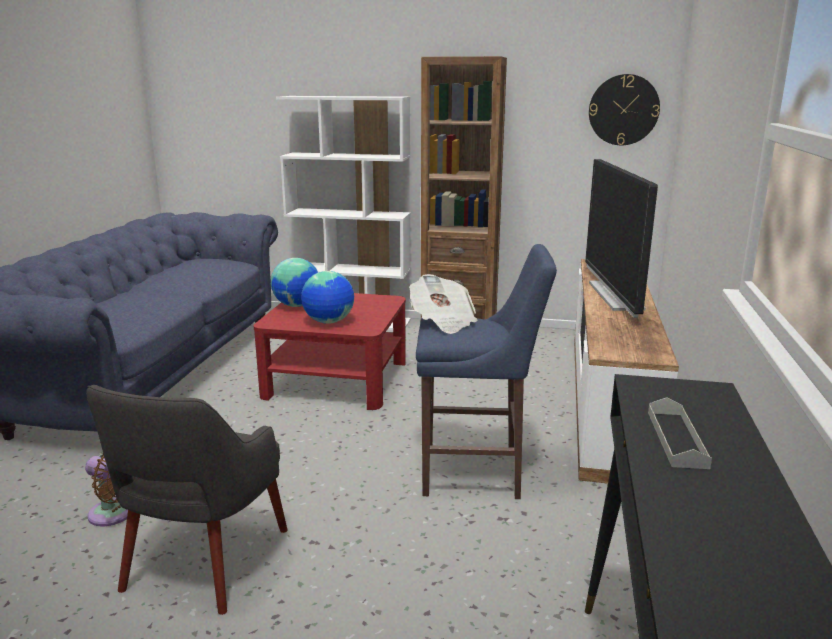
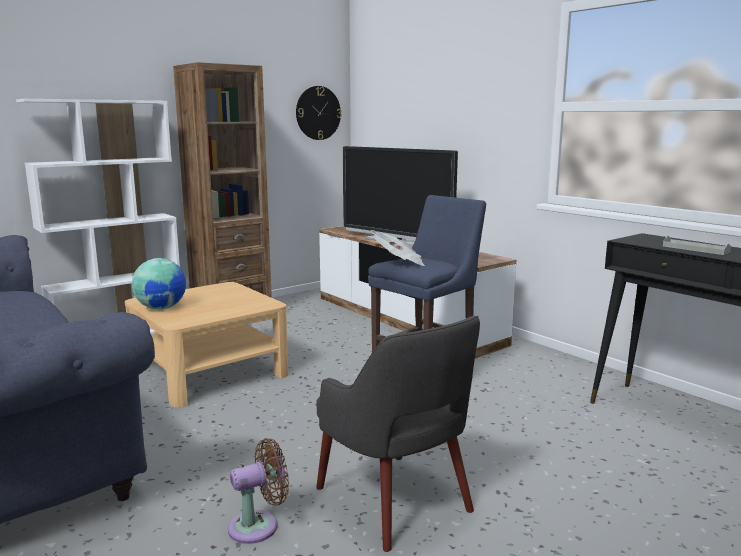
camera: 50 degrees left, 5 degrees down
red coffee table [254,293,406,410] -> beige coffee table [125,282,288,408]
globe [301,271,354,324] -> none

